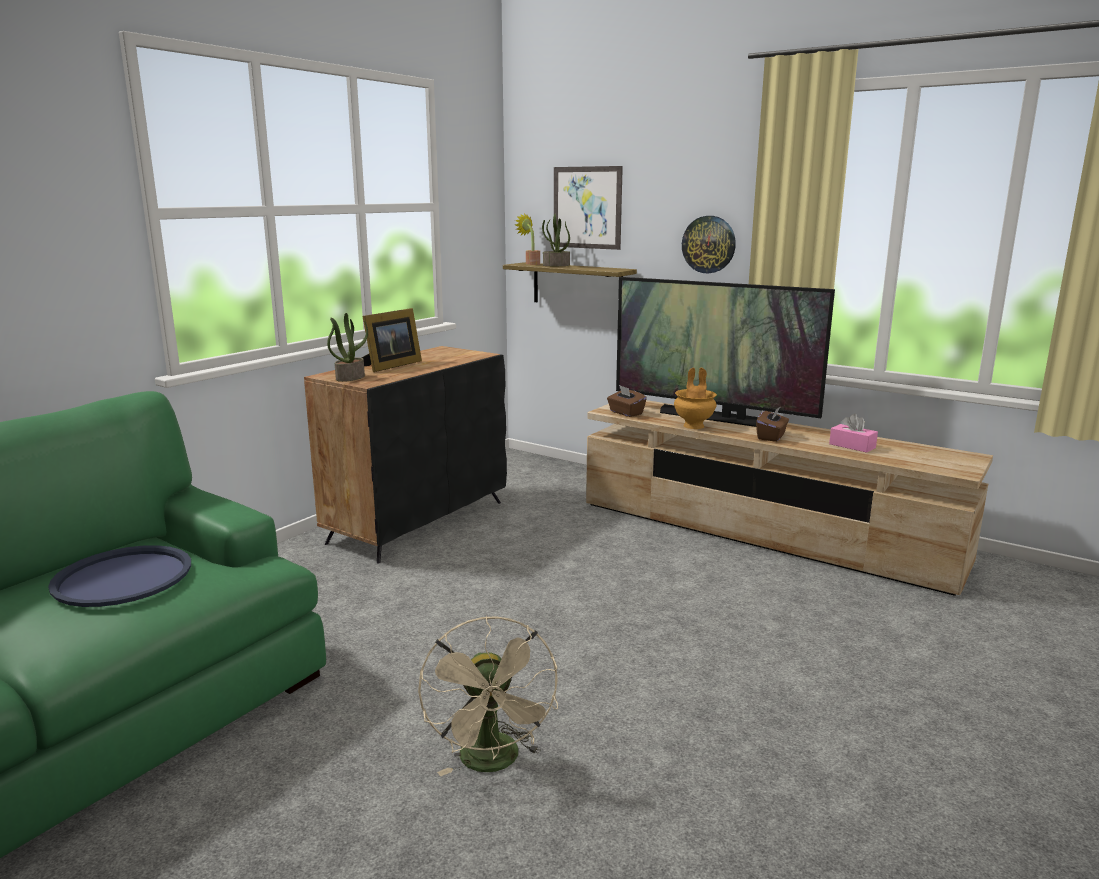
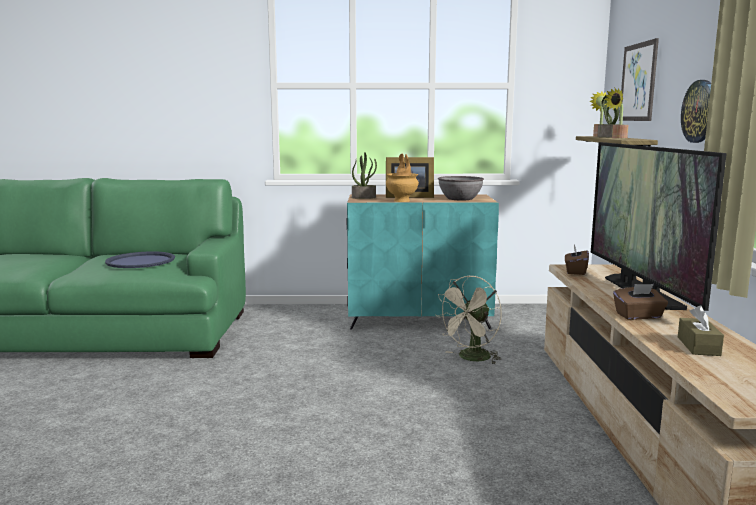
camera: 55 degrees right, 5 degrees down
black cabinet [304,346,507,564] -> turquoise cabinet [347,194,499,330]
beige fan [418,616,558,776] -> beige fan moved to [435,276,502,364]
brown vase [674,368,717,429] -> brown vase moved to [386,154,419,202]
pink tissue box [829,414,878,453] -> brown tissue box [678,305,724,356]
none -> grey bowl [438,176,484,200]
none -> potted plant [604,87,628,138]

